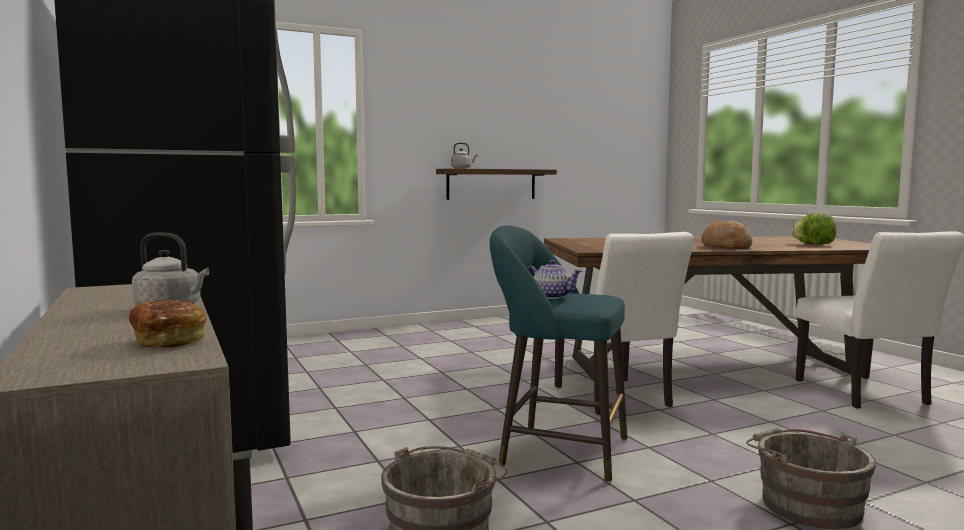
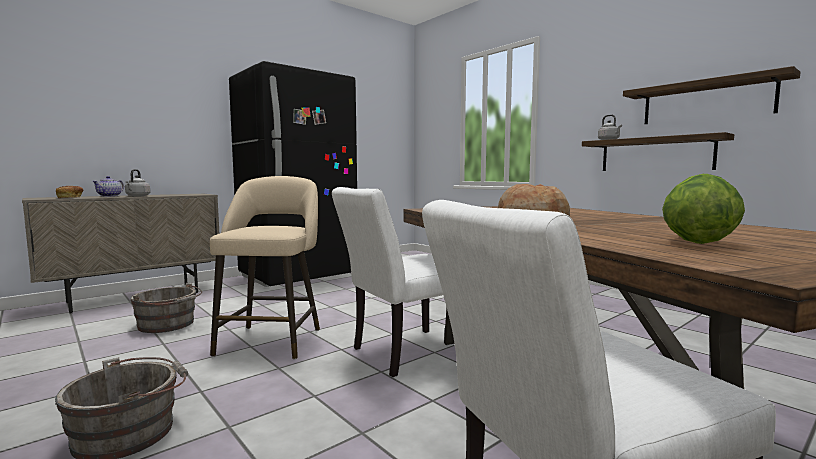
camera: 75 degrees right, 0 degrees up
turquoise stool [490,225,627,482] -> beige stool [210,176,320,360]
teapot [527,260,582,299] -> teapot moved to [92,176,124,197]
none -> shelf [623,66,800,124]

